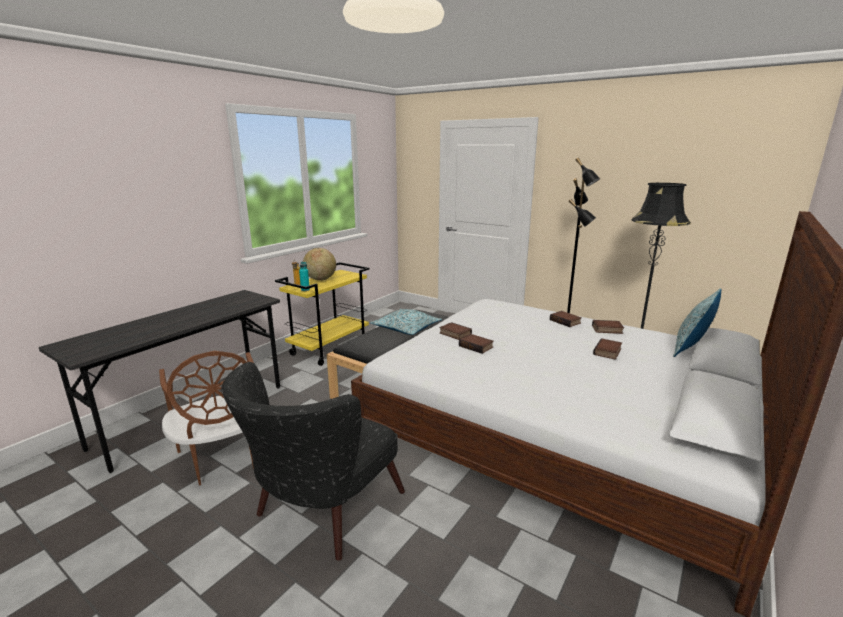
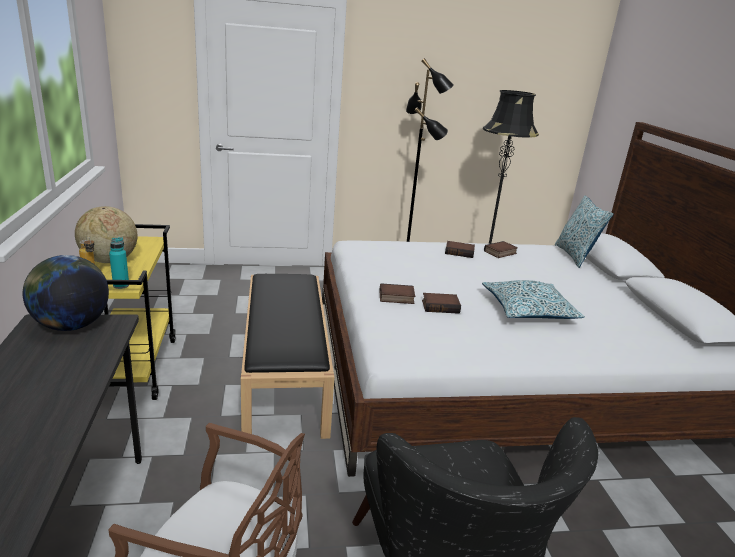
camera: 45 degrees left, 5 degrees up
pillow [370,309,442,335] -> pillow moved to [482,280,585,319]
book [593,338,622,360] -> none
none -> globe [23,255,109,331]

